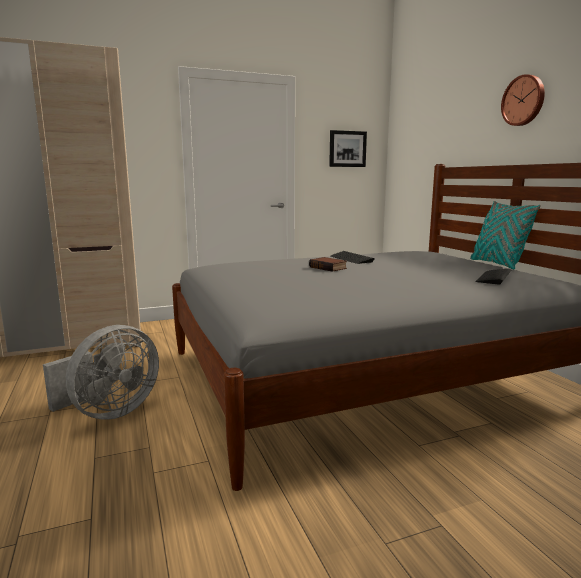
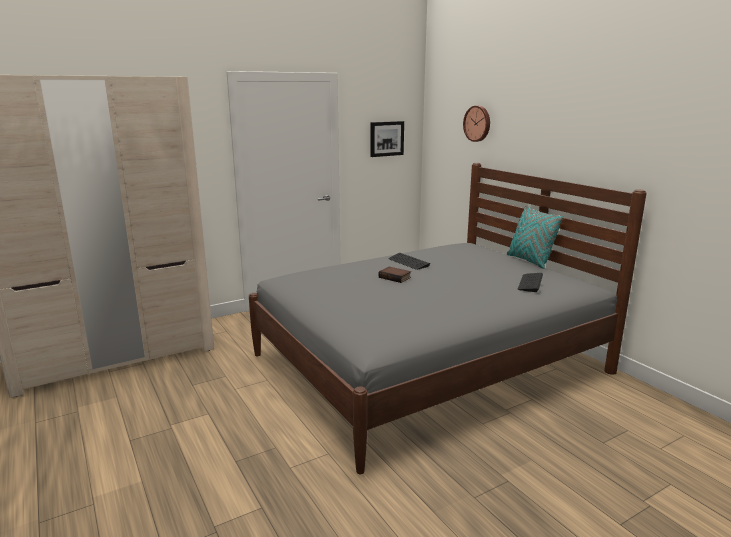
camera: 10 degrees left, 5 degrees up
grey fan [43,325,159,420] -> none
wall clock [501,74,545,126] -> wall clock moved to [463,106,490,142]

